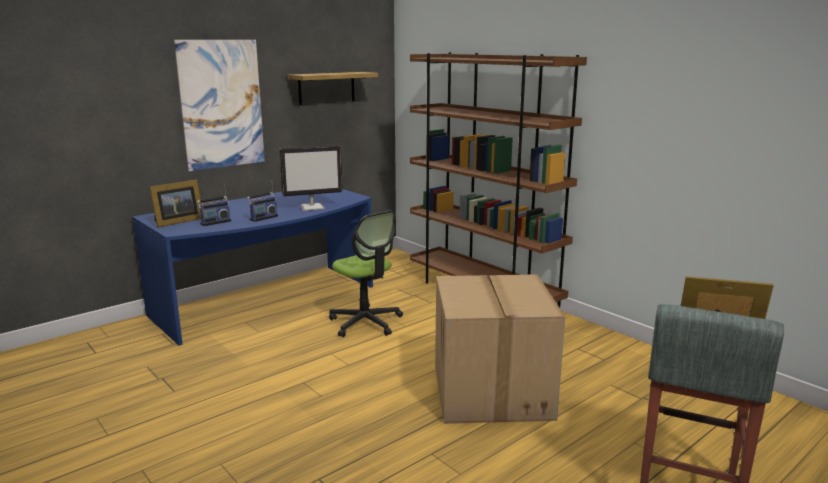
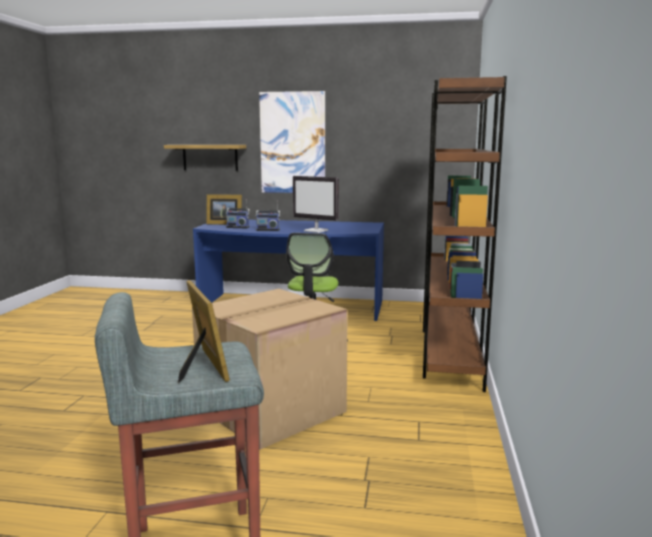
camera: 50 degrees right, 5 degrees down
shelf [288,72,378,105] -> shelf moved to [164,145,246,171]

